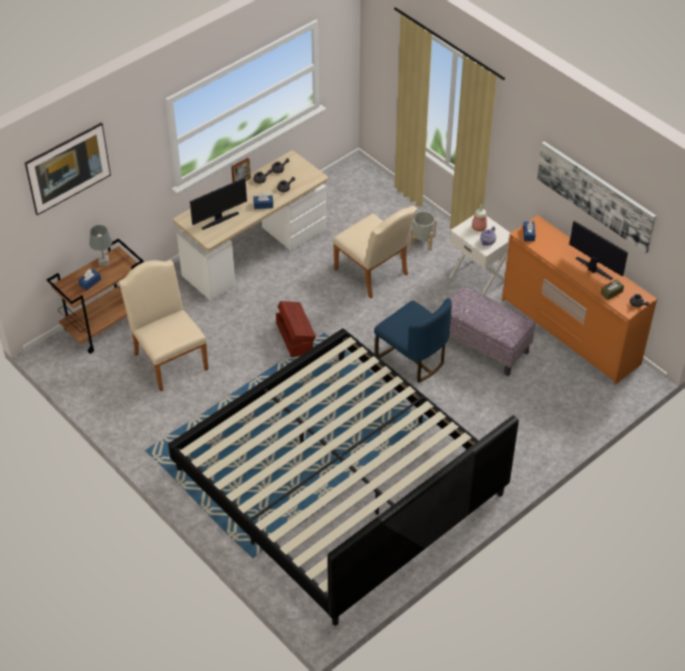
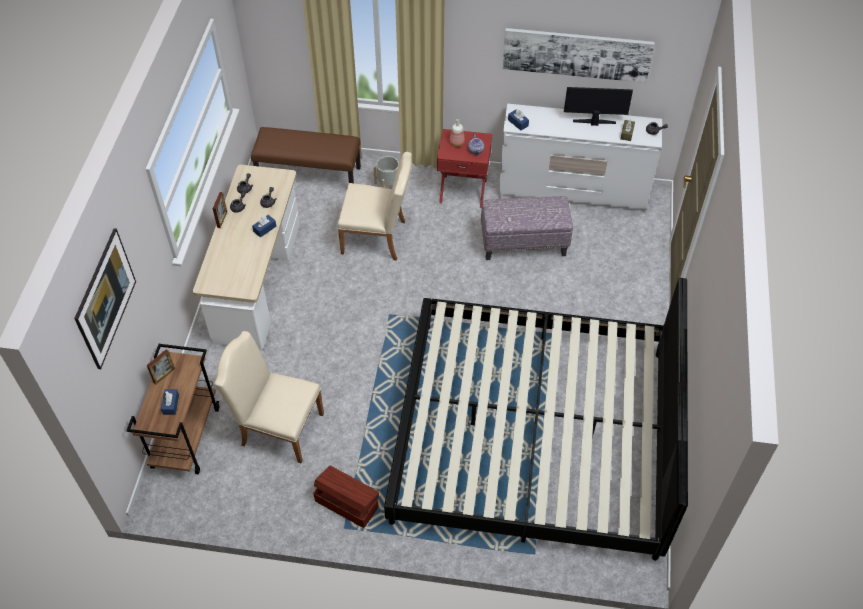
camera: 40 degrees left, 5 degrees up
grey table lamp [89,225,112,266] -> picture frame [147,349,175,384]
monitor [190,178,247,230] -> none
brown storage box [276,301,316,358] -> brown storage box moved to [313,466,379,528]
blue chair [374,298,452,383] -> none
white nightstand [449,215,510,295] -> red nightstand [437,129,492,208]
orange dresser [502,215,657,385] -> white dresser [499,103,662,213]
none -> brown bench [251,127,361,183]

